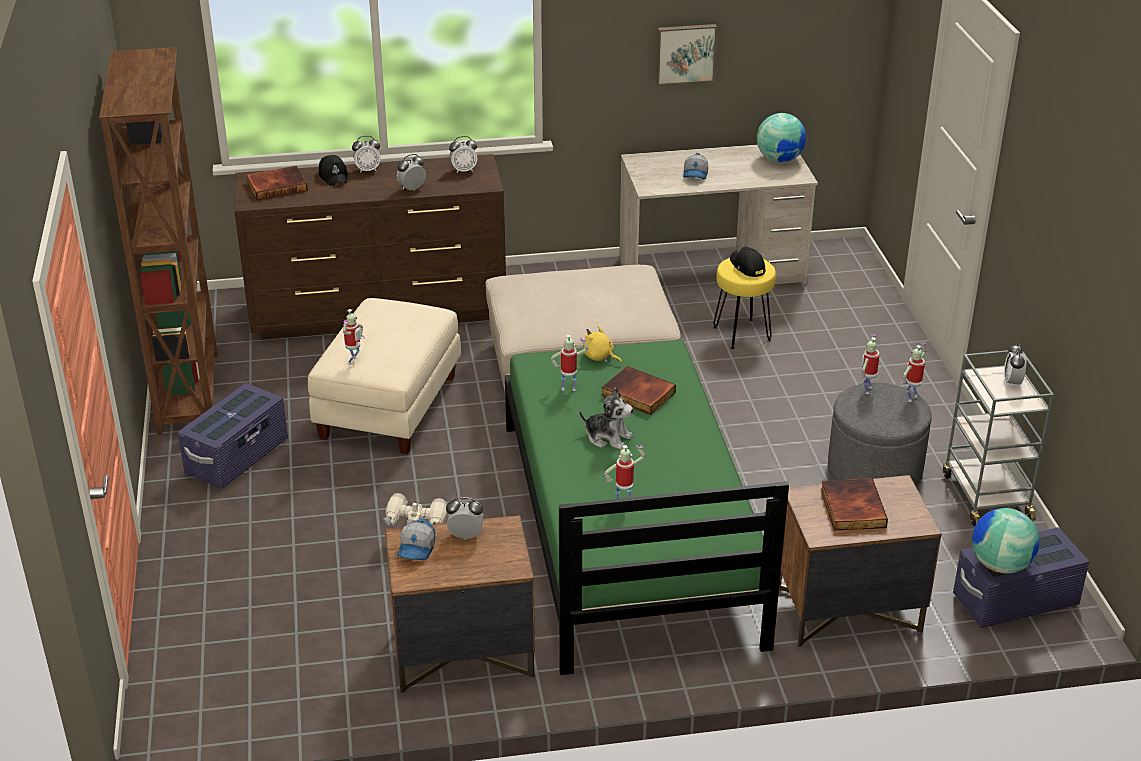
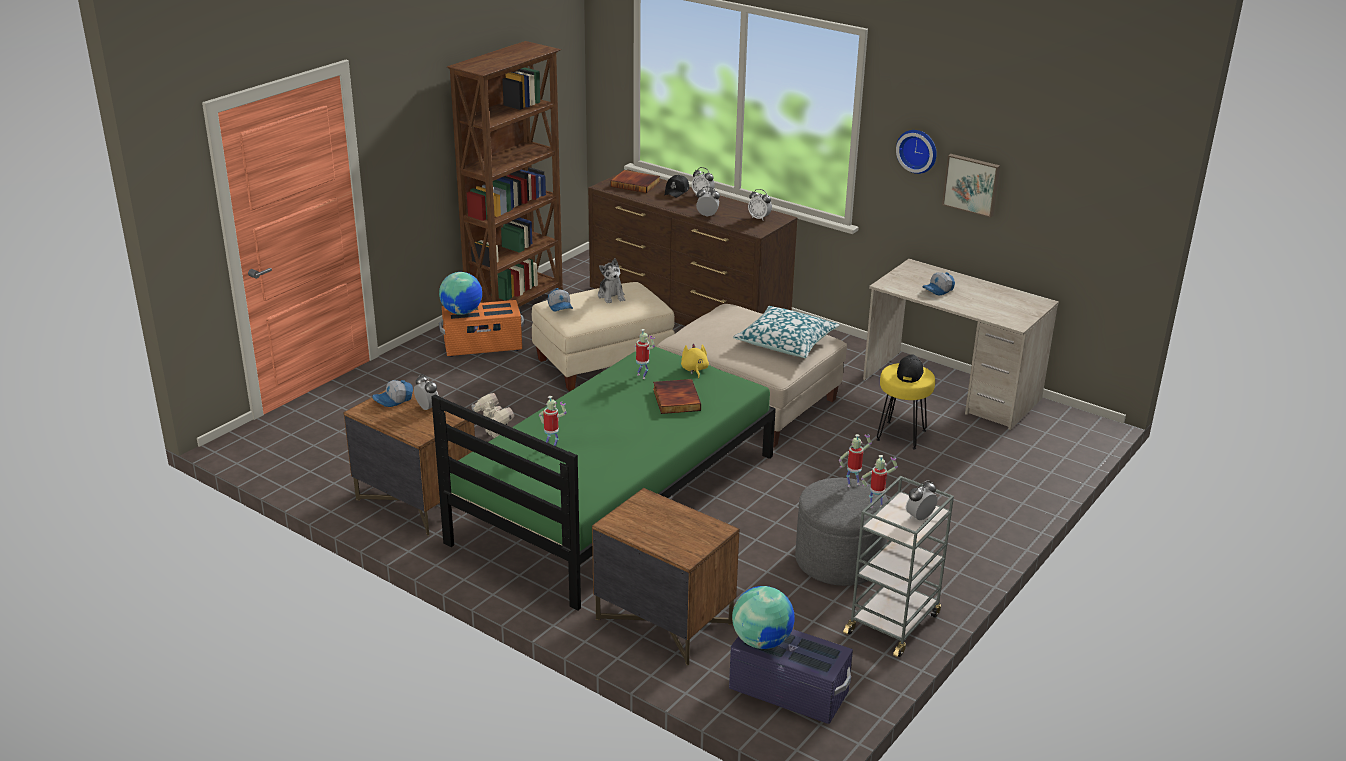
camera: 45 degrees right, 5 degrees down
purple storage box [178,383,288,489] -> orange storage box [439,300,525,357]
toy robot [343,309,365,365] -> cap [548,288,573,312]
plush toy [579,388,633,450] -> plush toy moved to [598,258,625,304]
globe [757,113,806,163] -> globe moved to [439,272,482,315]
book [821,478,888,531] -> none
none -> pillow [733,306,840,358]
none -> wall clock [896,130,937,174]

